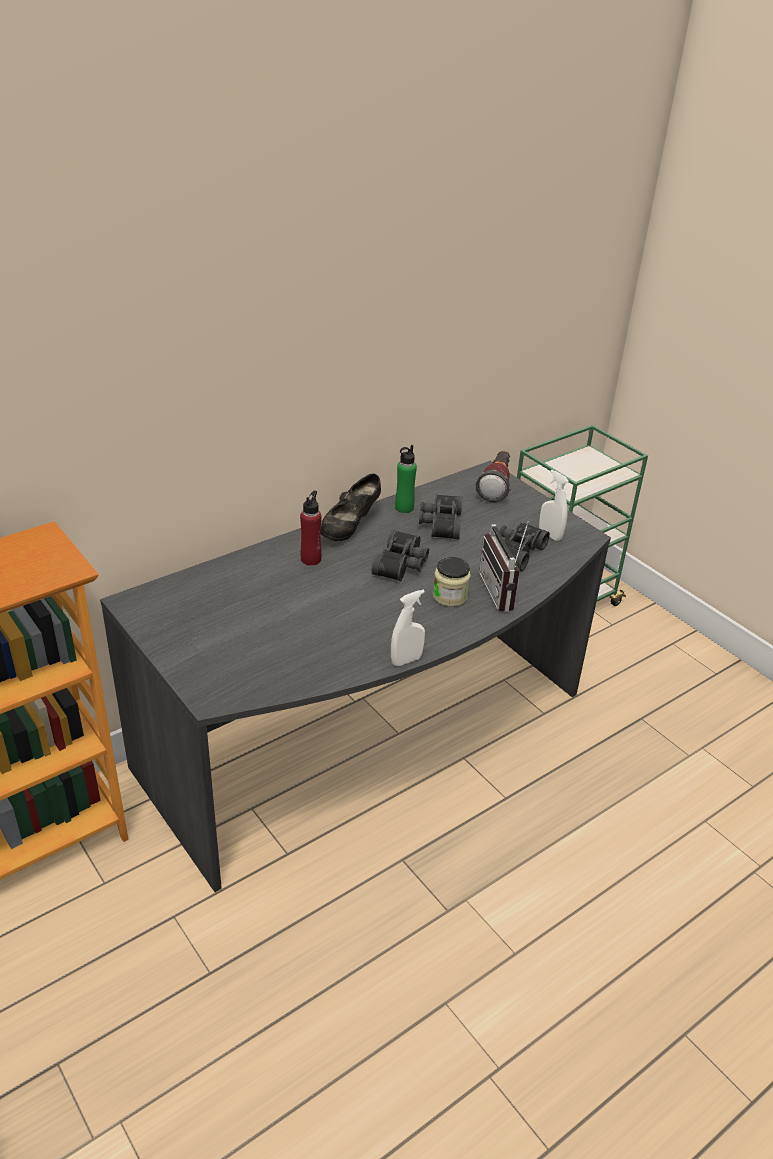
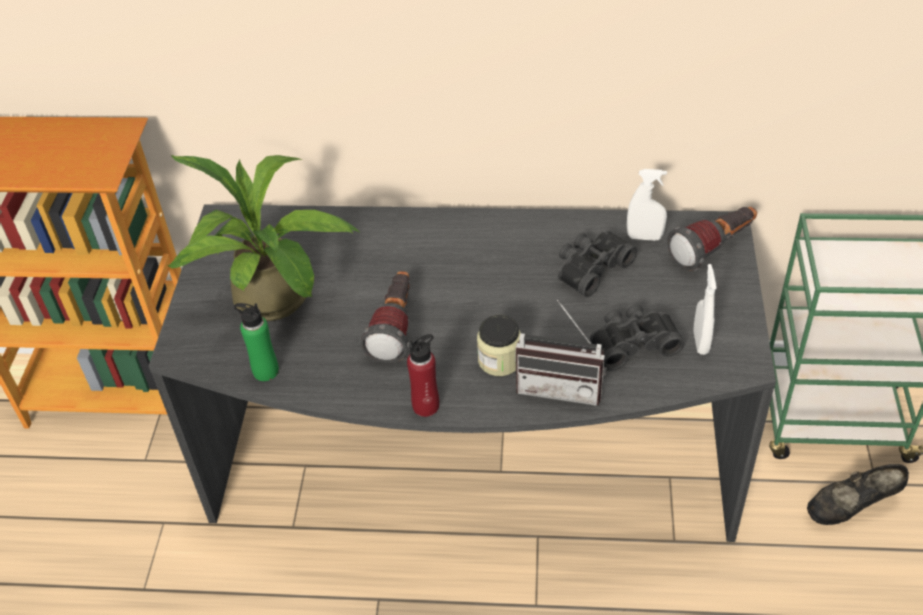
camera: 45 degrees right, 10 degrees up
red bottle [300,490,321,566] -> red bottle moved to [407,334,439,417]
black shoe [321,474,381,542] -> black shoe moved to [807,464,909,525]
black binoculars [371,530,429,581] -> none
white spray bottle [391,590,425,666] -> white spray bottle moved to [627,169,667,241]
green bottle [395,445,417,513] -> green bottle moved to [234,303,279,381]
radio [479,521,529,612] -> radio turned 105 degrees counterclockwise [516,299,607,406]
none -> potted plant [167,155,359,321]
none -> flashlight [360,271,410,363]

